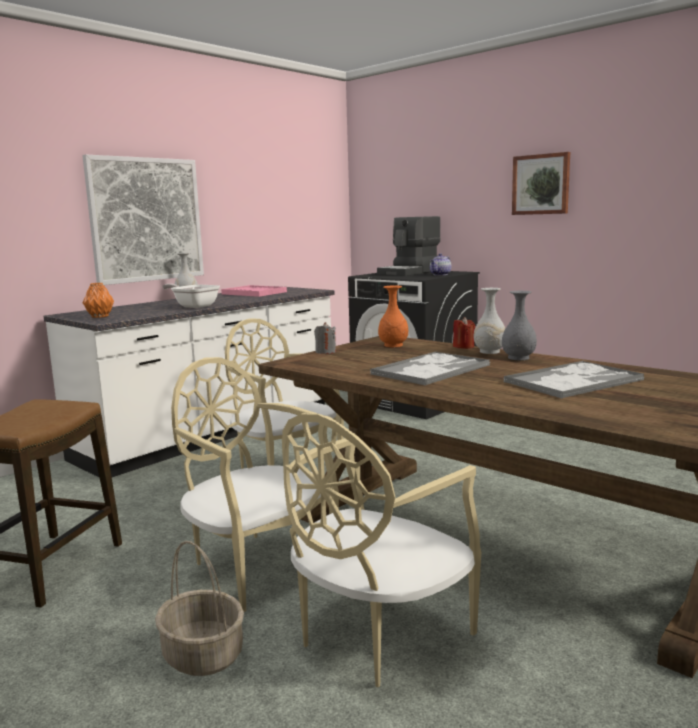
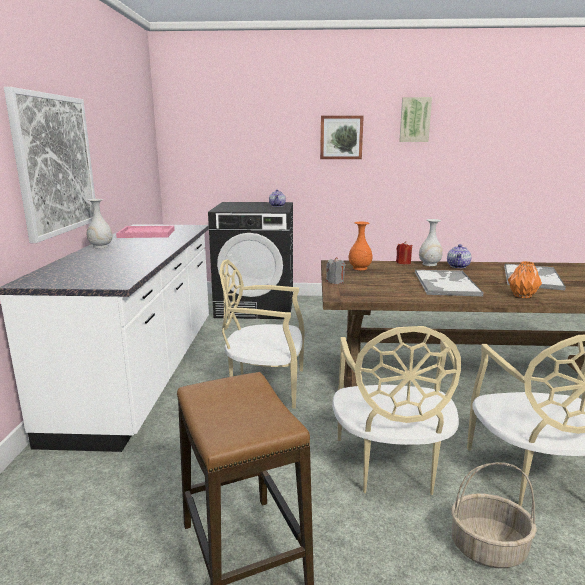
camera: 40 degrees left, 5 degrees up
orange vase [82,283,114,318] -> orange vase moved to [508,261,542,298]
frying pan [162,284,220,308] -> none
beige chair [171,357,339,612] -> beige chair turned 90 degrees counterclockwise [332,326,461,495]
coffee machine [377,216,441,276] -> none
grey vase [502,291,537,360] -> teapot [447,244,471,268]
none -> picture [399,97,432,142]

